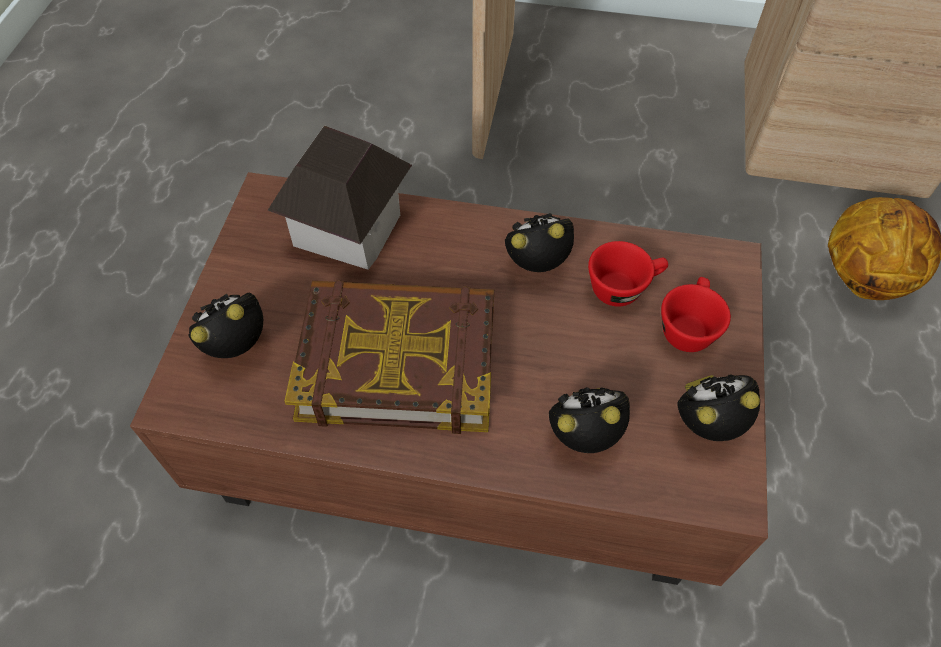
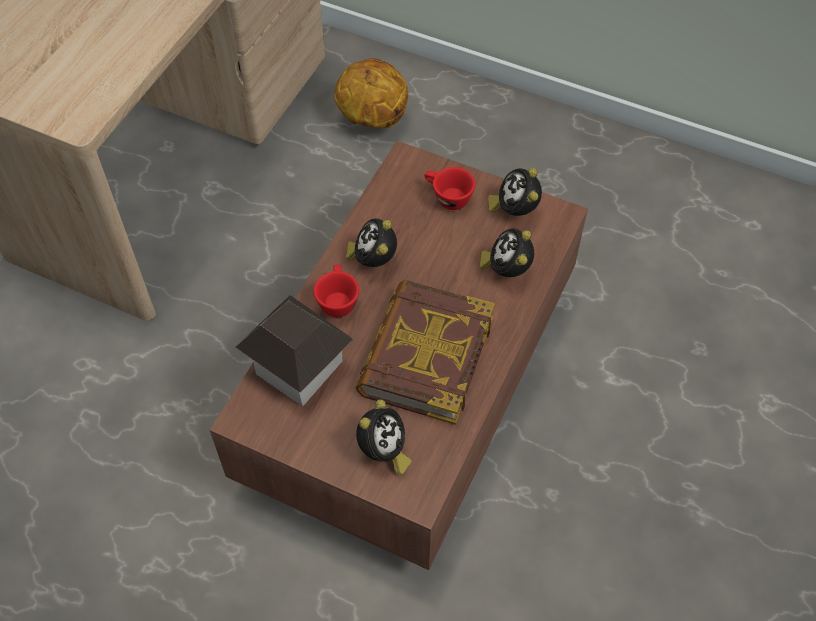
camera: 75 degrees left, 0 degrees up
alarm clock [188,292,263,358] -> alarm clock turned 135 degrees counterclockwise [356,399,411,475]
red cup [588,241,668,307] -> red cup moved to [314,265,359,317]

